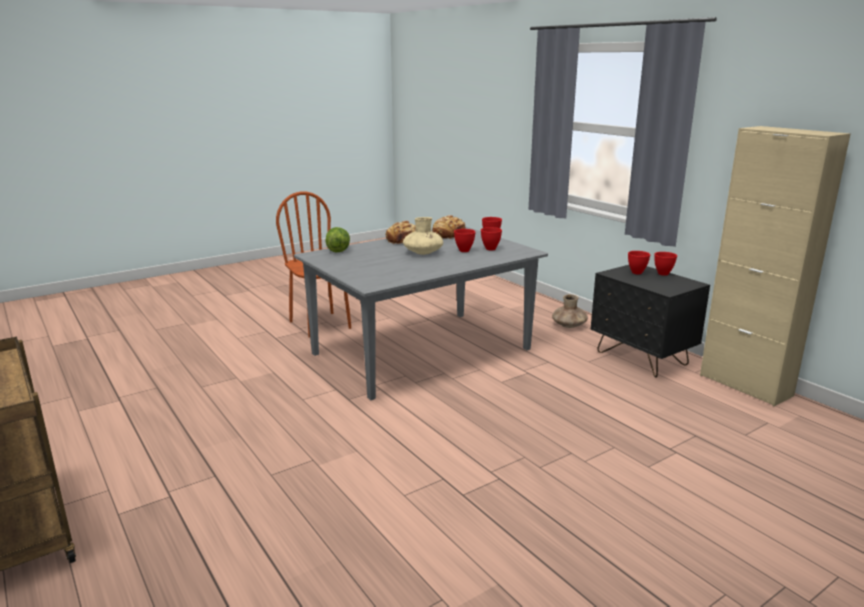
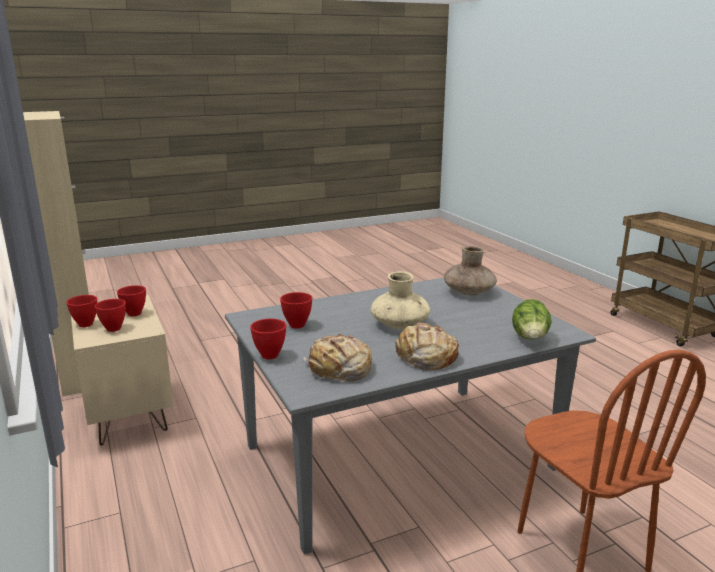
camera: 170 degrees left, 0 degrees up
red bowl [454,229,475,252] -> red bowl moved to [117,285,146,316]
brown vase [552,294,588,328] -> brown vase moved to [444,246,497,295]
black nightstand [591,265,710,378] -> beige nightstand [71,295,174,446]

